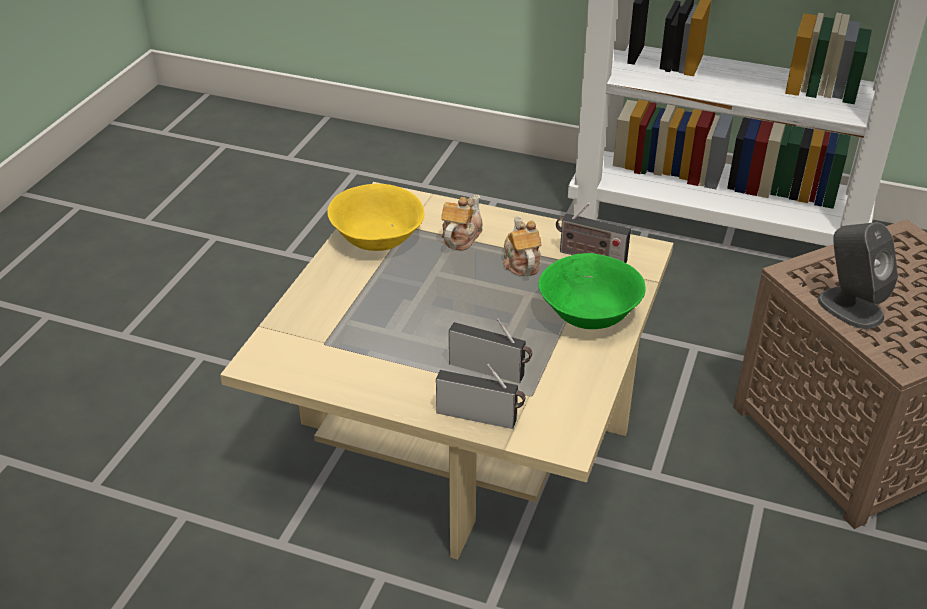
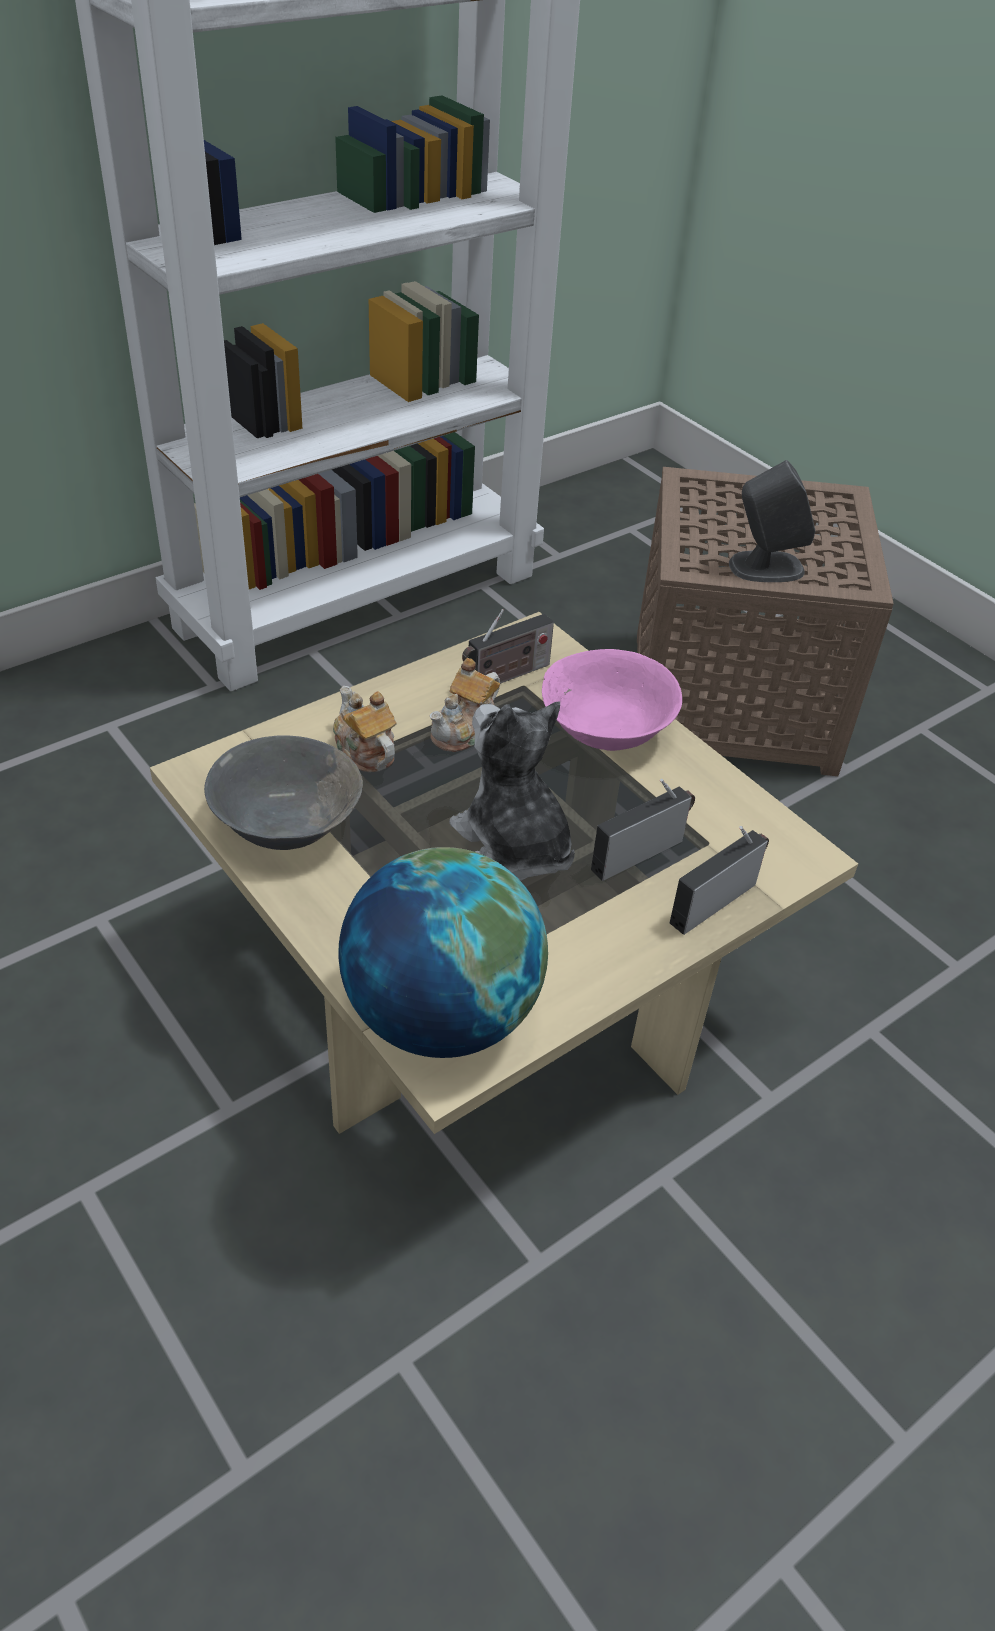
camera: 60 degrees left, 5 degrees up
yellow bowl [327,184,424,251] -> grey bowl [204,735,363,850]
teapot [503,216,542,276] -> teapot turned 75 degrees counterclockwise [429,658,500,752]
green bowl [538,253,646,329] -> pink bowl [542,649,682,751]
none -> globe [339,847,548,1058]
none -> plush toy [449,702,575,881]

